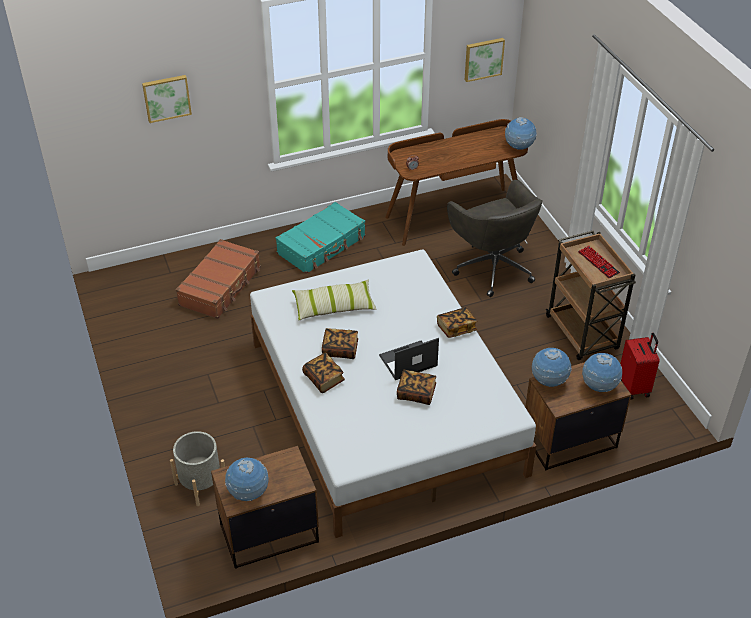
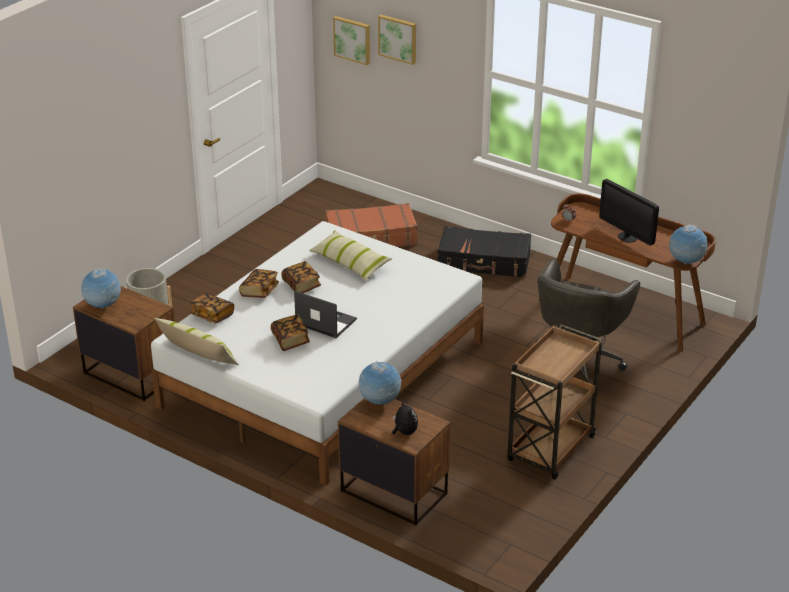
camera: 55 degrees right, 10 degrees down
turquoise suitcase [276,202,365,274] -> black suitcase [438,226,531,278]
book [437,307,477,338] -> book moved to [190,293,234,324]
picture [465,38,505,82] -> picture moved to [333,16,370,65]
keyboard [578,246,620,279] -> none
globe [582,353,622,392] -> plush toy [392,399,418,435]
red suitcase [620,333,660,400] -> none
none -> pillow [154,318,239,365]
none -> monitor [599,179,659,245]

